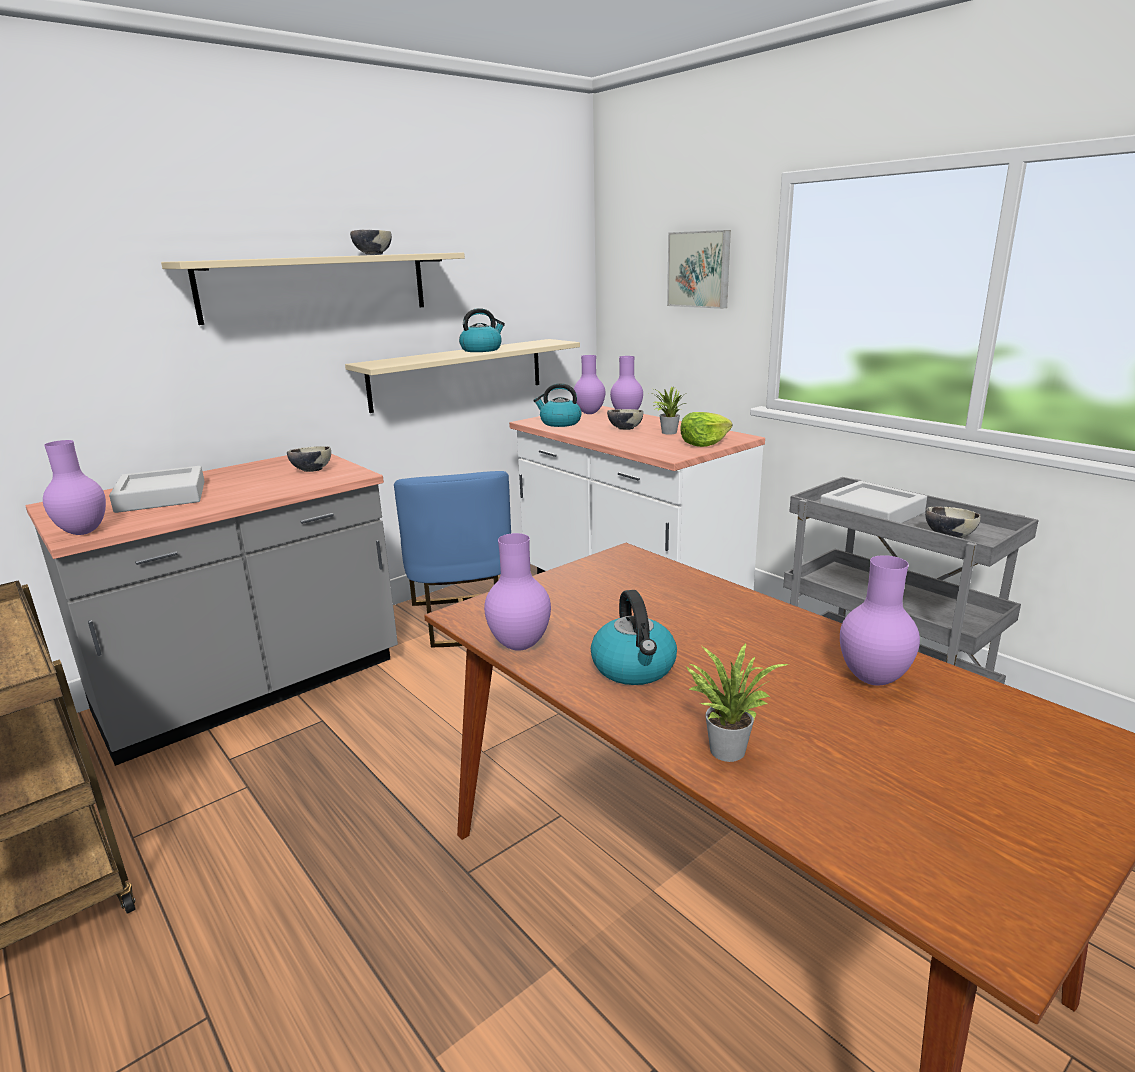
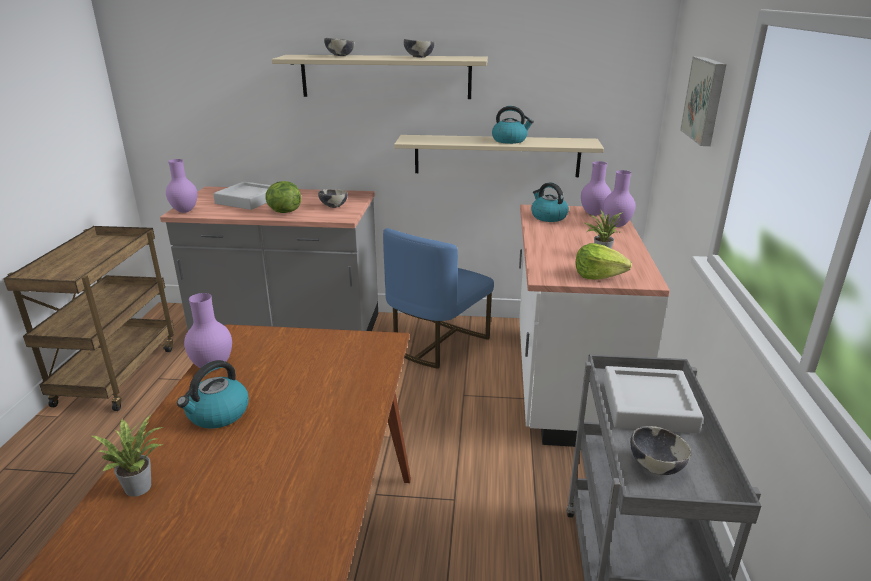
camera: 45 degrees right, 5 degrees up
bowl [607,409,643,430] -> bowl moved to [324,38,355,56]
purple vase [840,555,920,686] -> none
none -> lettuce [265,181,301,213]

